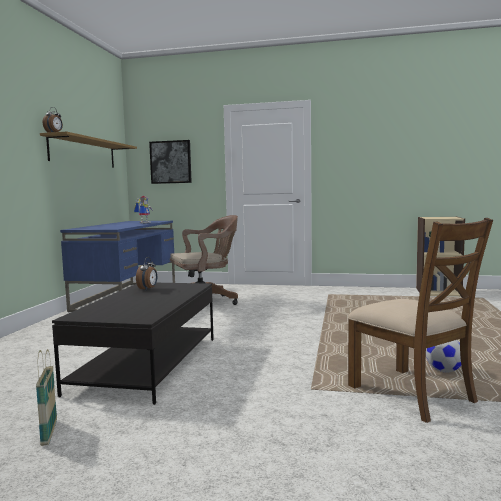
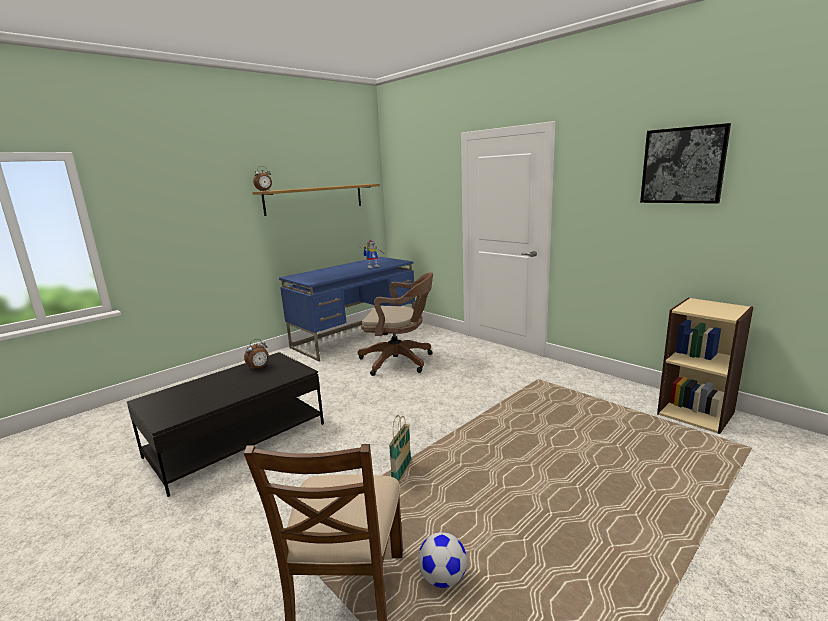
camera: 35 degrees right, 10 degrees up
basket [36,349,57,446] -> basket moved to [389,415,411,482]
picture [149,140,192,184] -> picture moved to [640,123,731,204]

